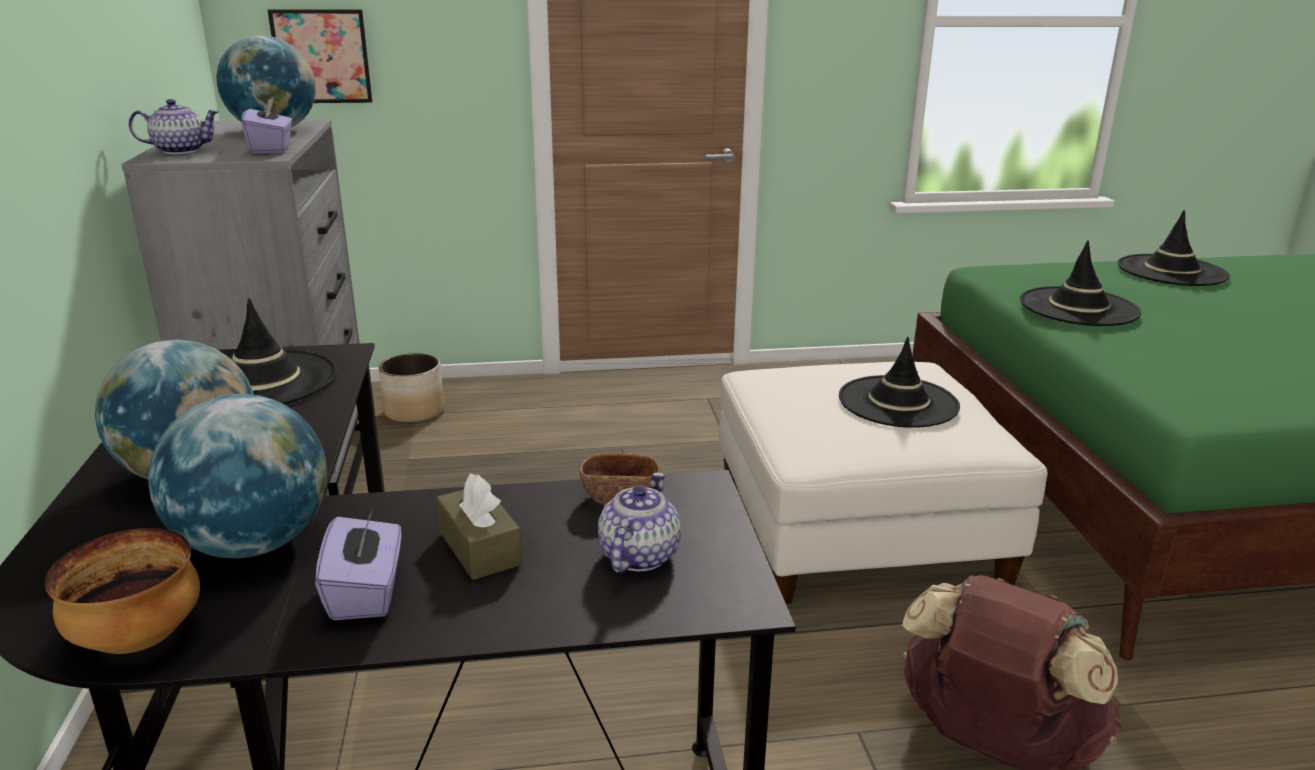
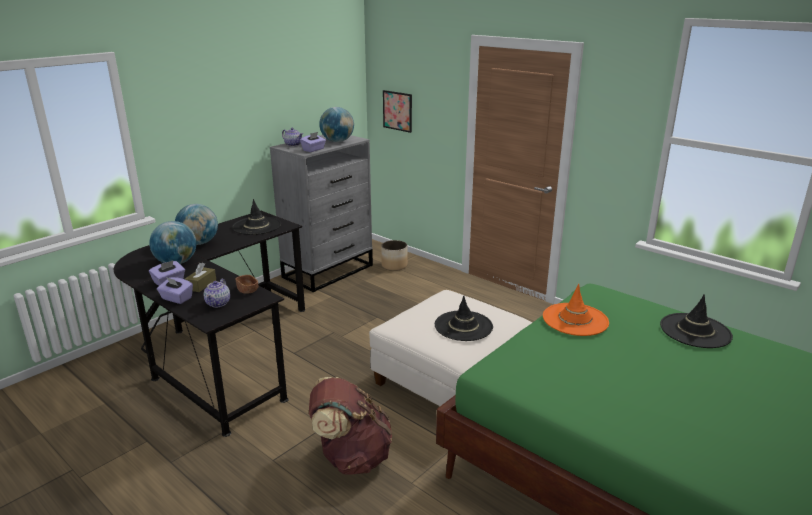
camera: 50 degrees right, 0 degrees up
bowl [45,528,200,654] -> none
teapot [598,472,681,573] -> teapot turned 120 degrees clockwise [204,279,230,307]
black hat [1020,241,1141,326] -> orange hat [543,284,609,336]
none -> purple tissue box [157,277,193,304]

